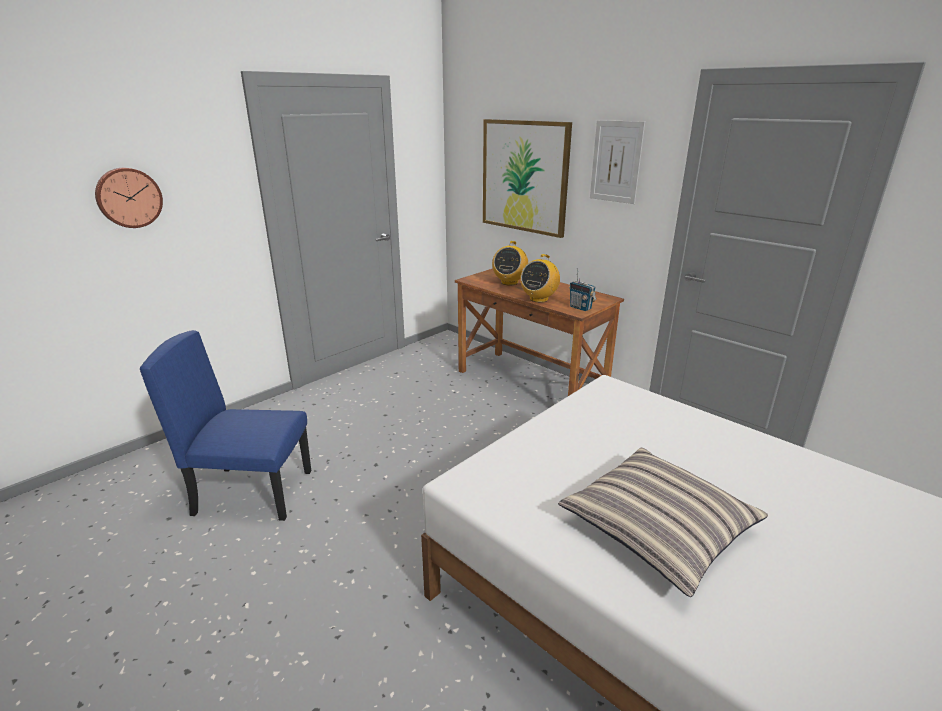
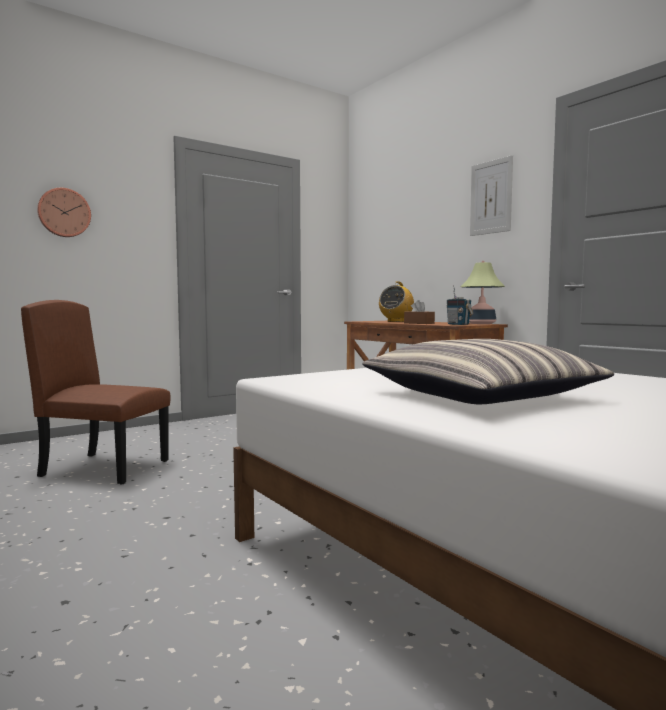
camera: 10 degrees right, 20 degrees down
blue chair [140,330,311,521] -> brown chair [21,300,170,485]
picture [483,119,572,238] -> none
radio [520,254,560,303] -> brown tissue box [404,300,435,324]
none -> table lamp [461,261,505,324]

